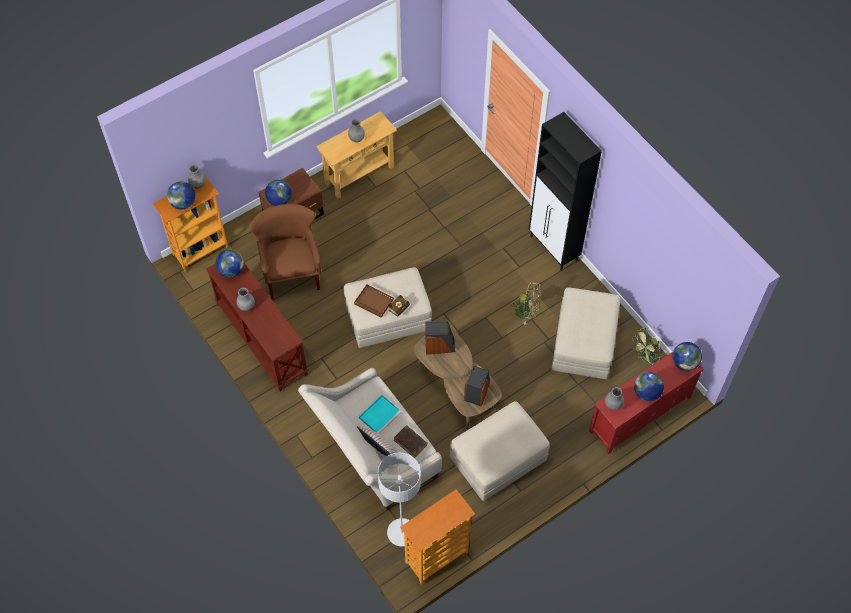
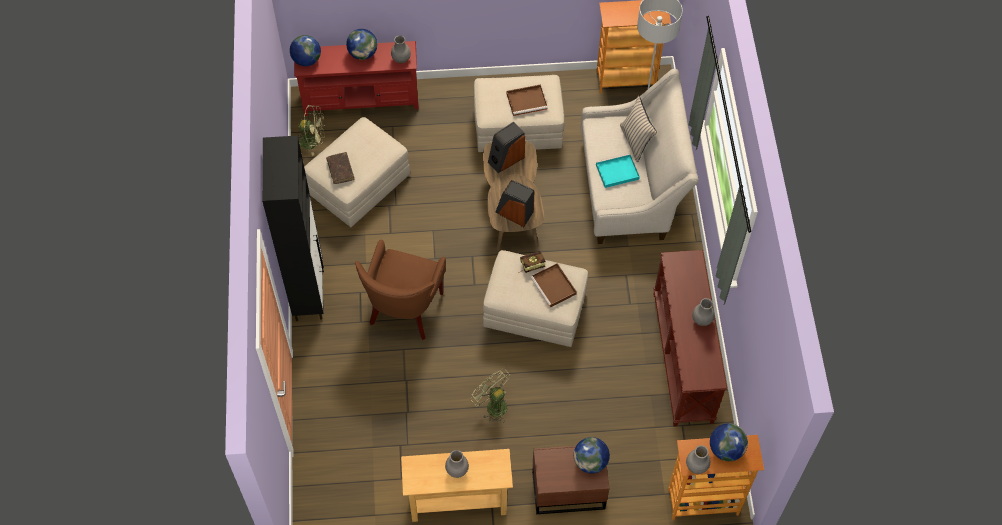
camera: 150 degrees left, 0 degrees up
globe [216,249,244,277] -> none
brown armchair [249,204,321,299] -> brown armchair moved to [355,240,446,340]
brown book [394,425,428,458] -> brown book moved to [326,152,354,184]
green fan [511,282,541,325] -> green fan moved to [471,369,510,423]
none -> brown tray [507,85,548,116]

